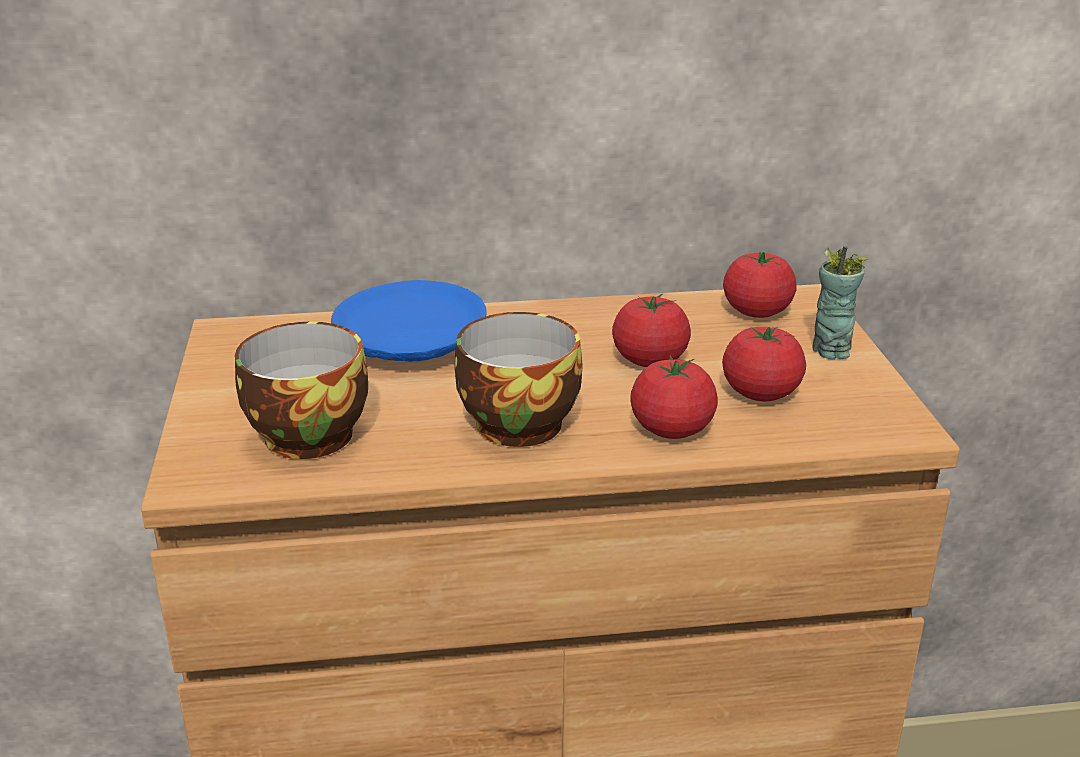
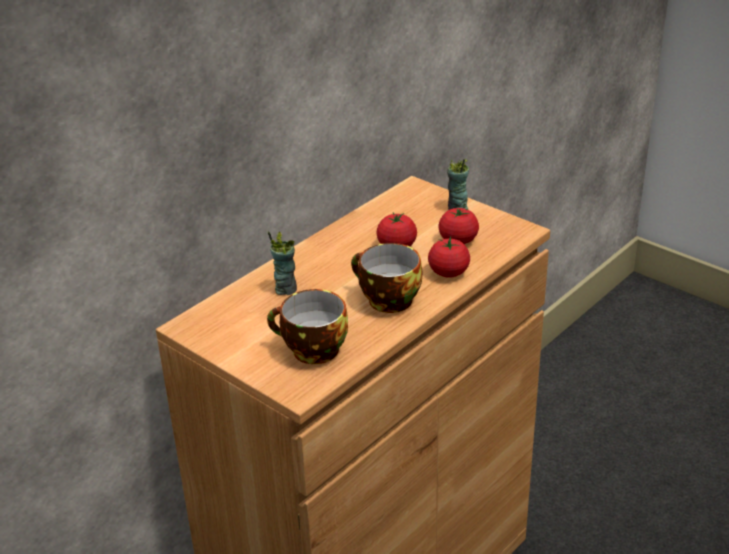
camera: 40 degrees left, 5 degrees up
blue plate [331,280,487,362] -> cup [268,231,297,295]
tomato [723,252,797,318] -> none

